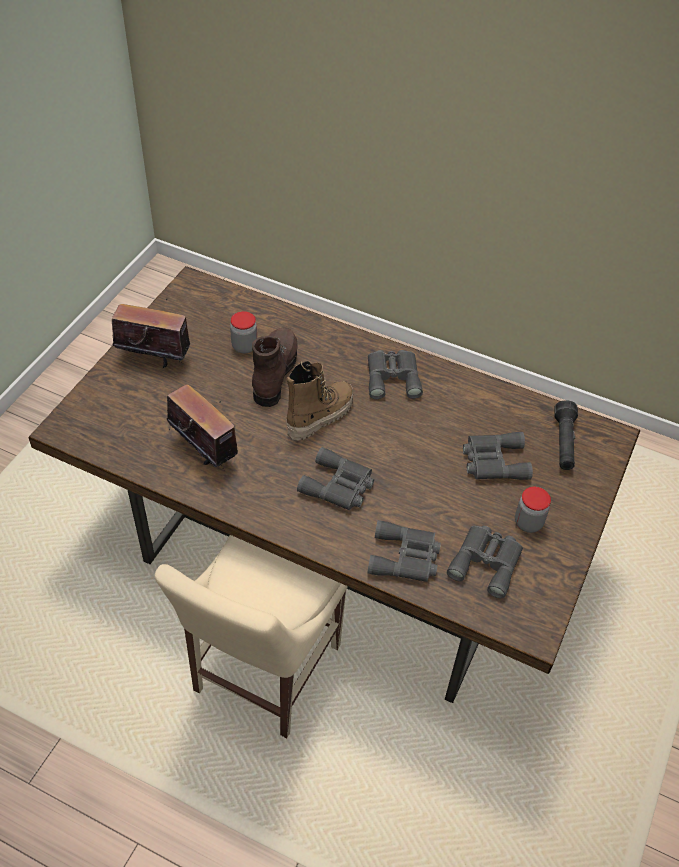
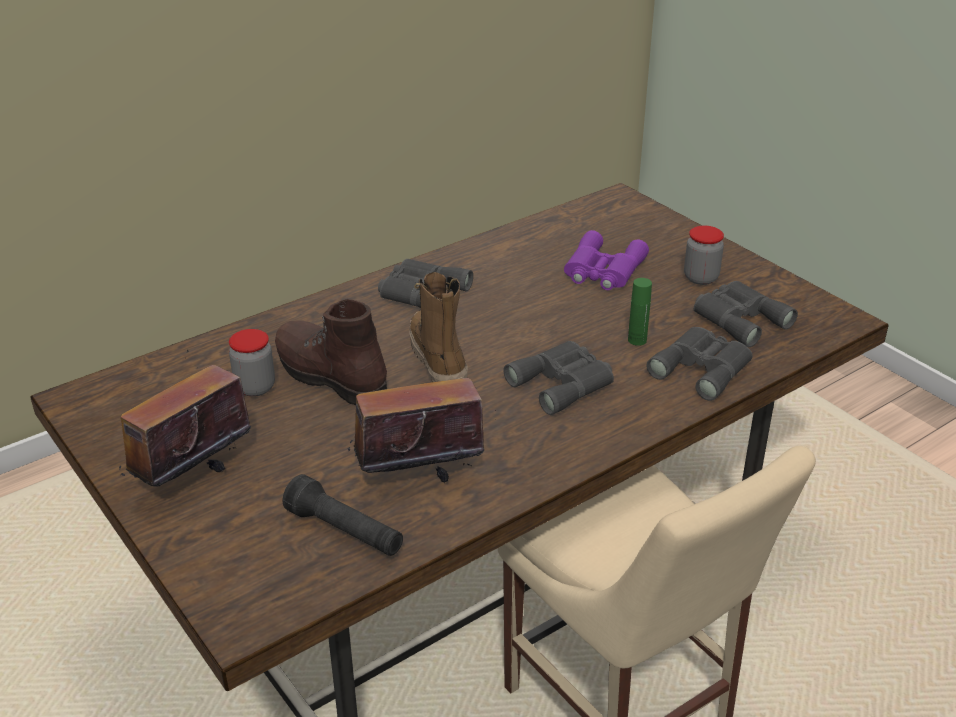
camera: 60 degrees left, 15 degrees down
grey binoculars [463,432,533,480] -> purple binoculars [564,230,649,290]
black flashlight [554,400,578,470] -> black flashlight moved to [283,474,403,556]
none -> green bottle [628,278,652,346]

